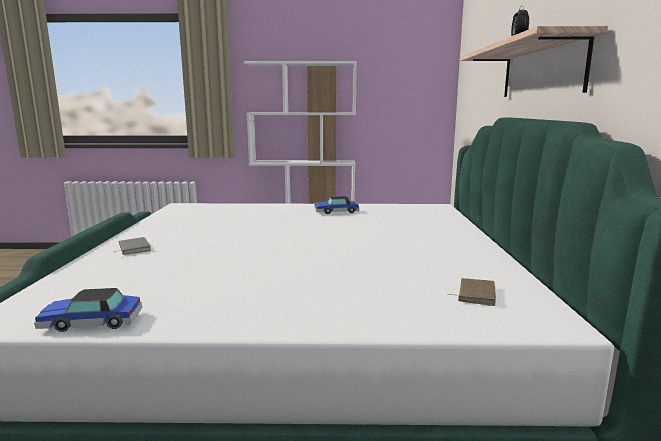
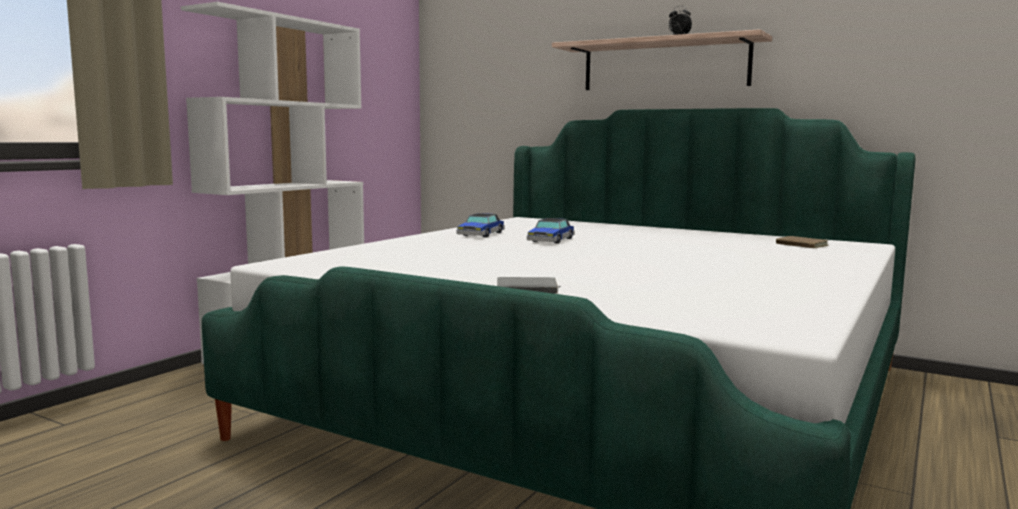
camera: 60 degrees left, 5 degrees down
toy car [34,288,142,332] -> toy car moved to [527,218,575,244]

